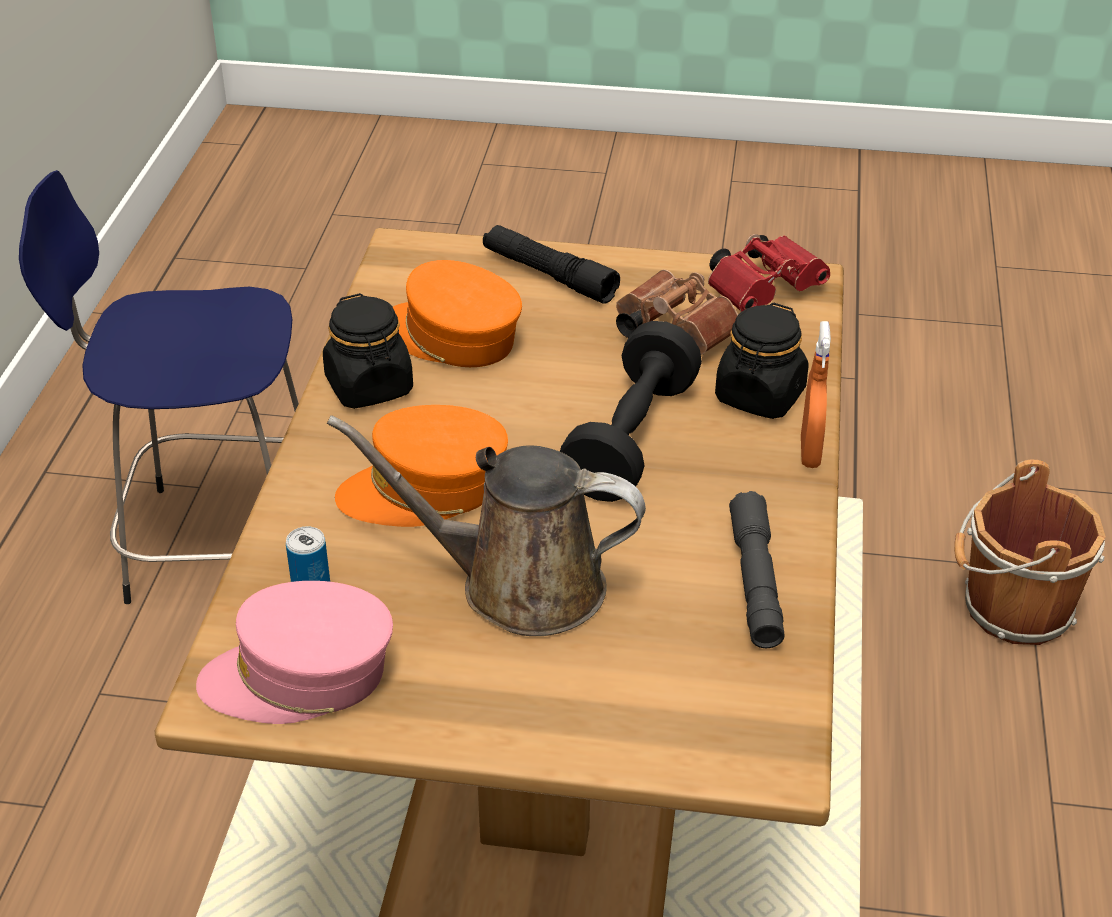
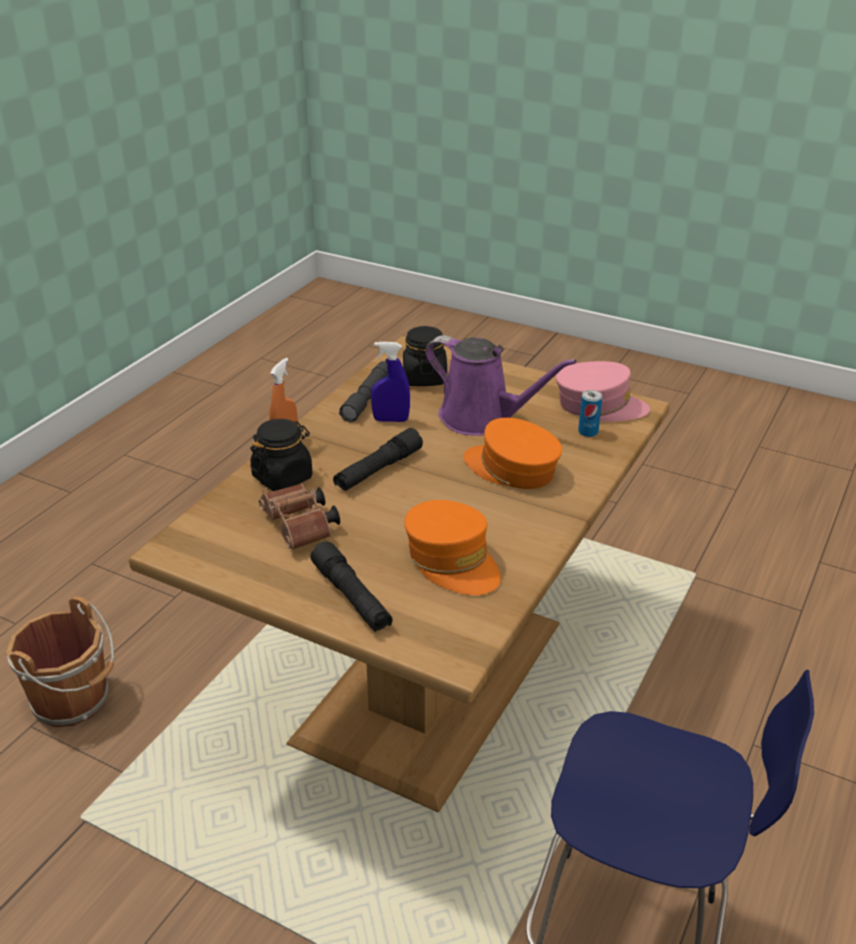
camera: 160 degrees left, 5 degrees down
black jar [323,293,413,409] -> black jar moved to [403,326,447,386]
brown watering can [327,415,646,636] -> purple watering can [425,335,577,436]
orange cap [335,405,508,527] -> orange cap turned 150 degrees counterclockwise [463,418,562,489]
black dumbbell [560,321,702,502] -> black flashlight [333,428,423,491]
red binoculars [708,234,830,312] -> none
none -> blue spray bottle [371,342,410,422]

